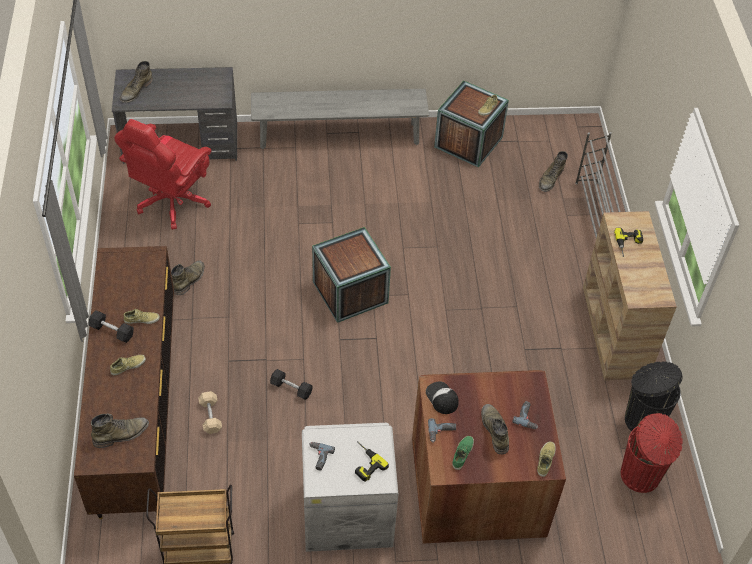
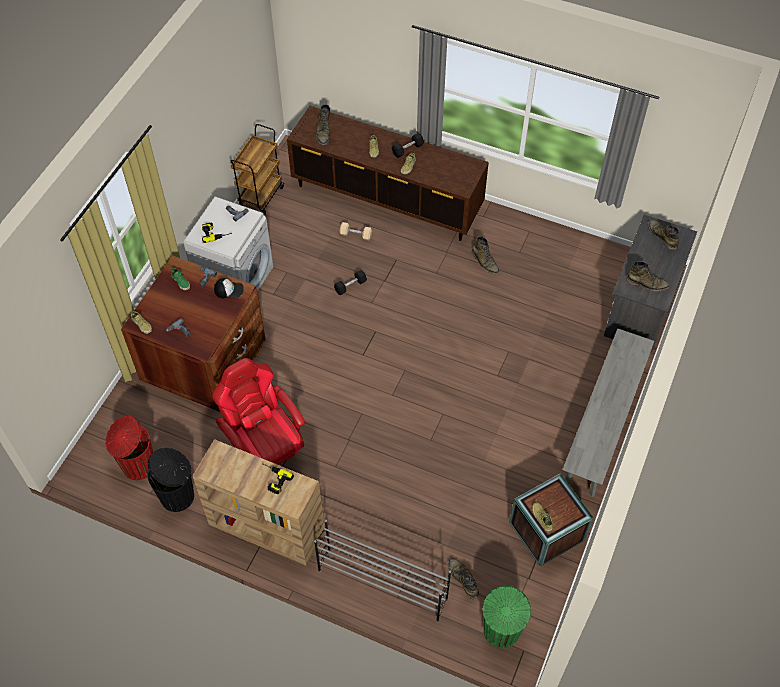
camera: 120 degrees right, 5 degrees up
red office chair [114,119,211,230] -> red office chair moved to [212,358,305,466]
crate [312,227,391,323] -> none
green boot [481,404,509,454] -> green boot moved to [626,261,670,291]
none -> green trash can [483,586,531,649]

